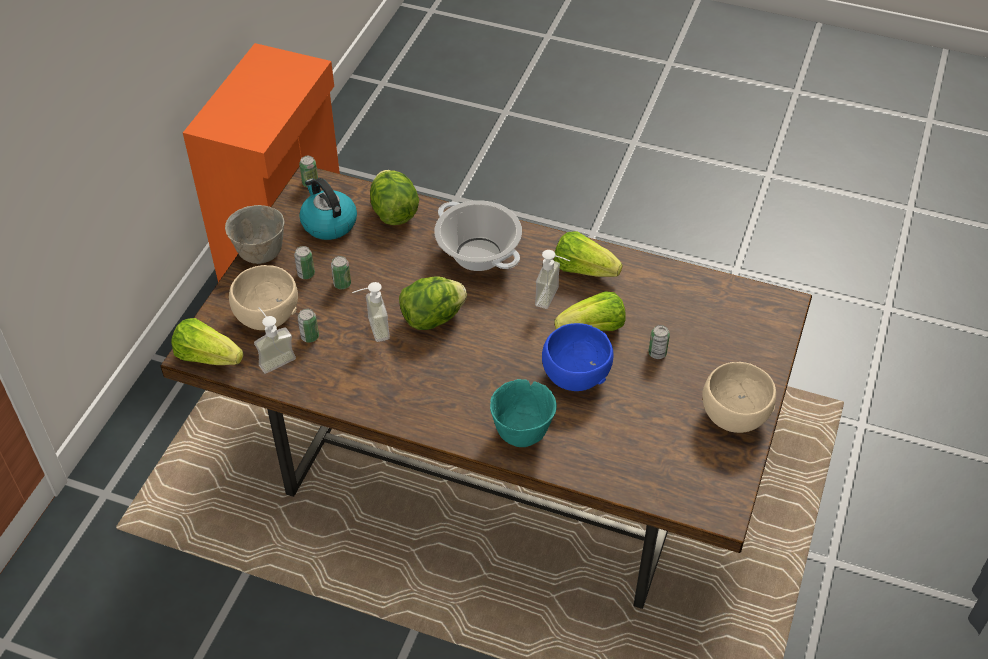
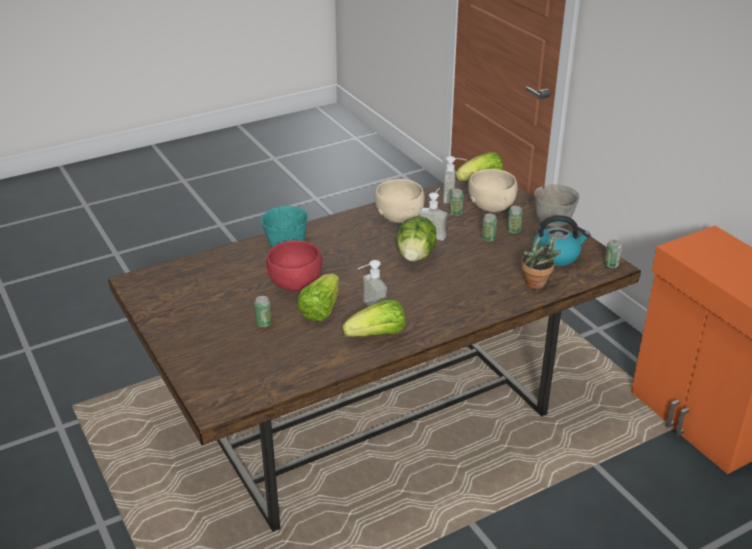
camera: 130 degrees right, 15 degrees down
lettuce [370,170,419,225] -> potted plant [521,233,561,289]
cooking pot [434,200,522,271] -> none
blue bowl [542,323,613,391] -> red bowl [266,240,322,291]
beige bowl [702,362,776,433] -> beige bowl moved to [375,179,425,223]

